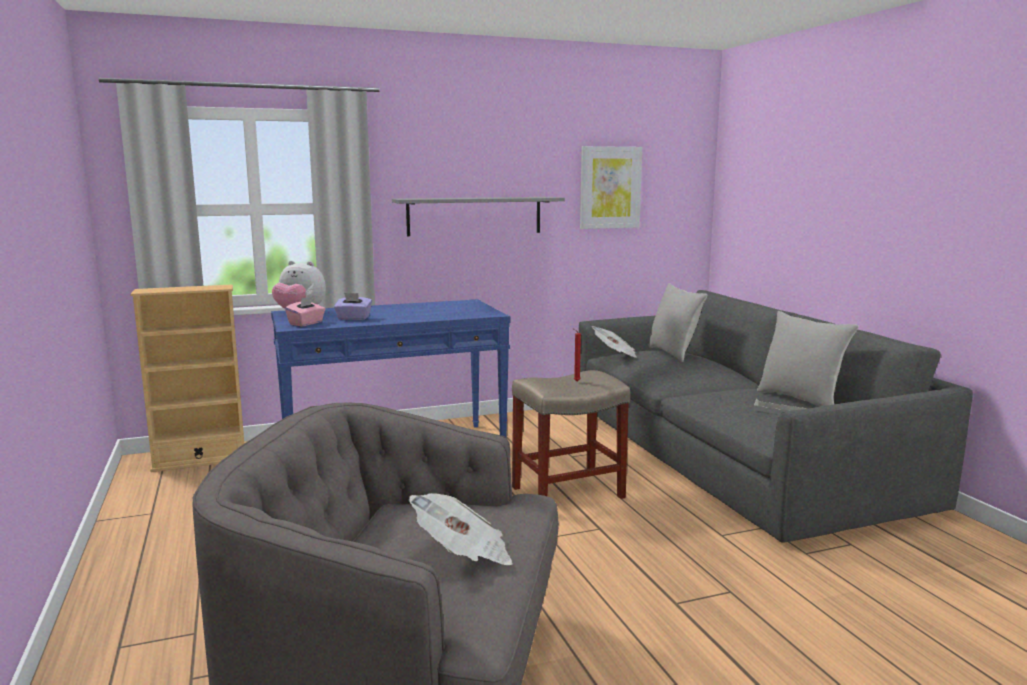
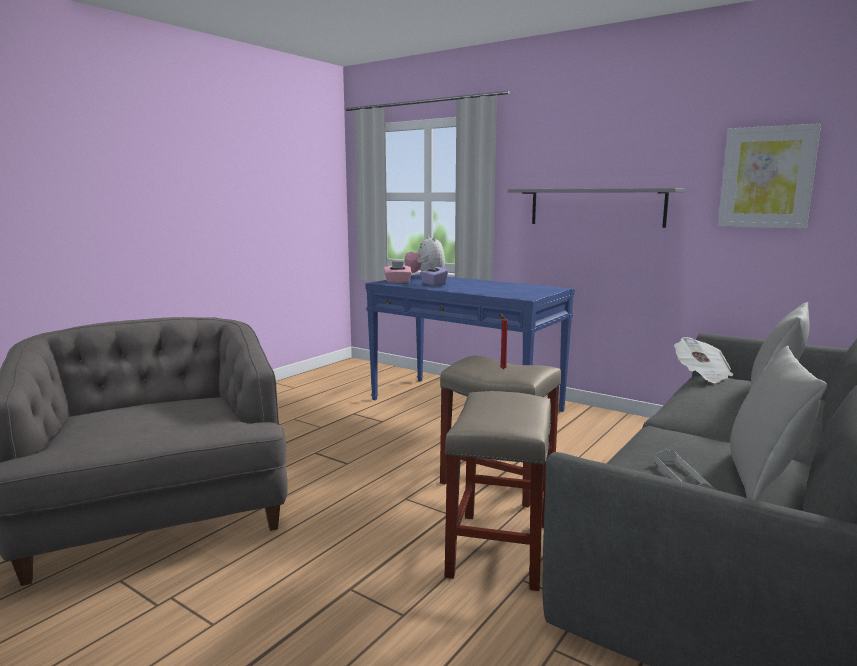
camera: 55 degrees right, 0 degrees up
beige bookcase [130,284,244,472] -> none
newspaper [409,493,513,565] -> none
none -> beige stool [445,391,552,591]

